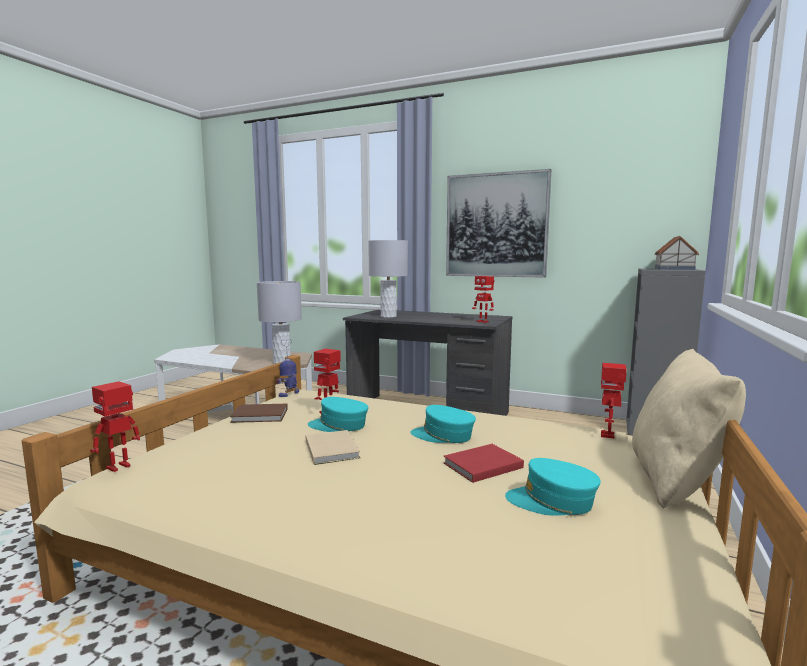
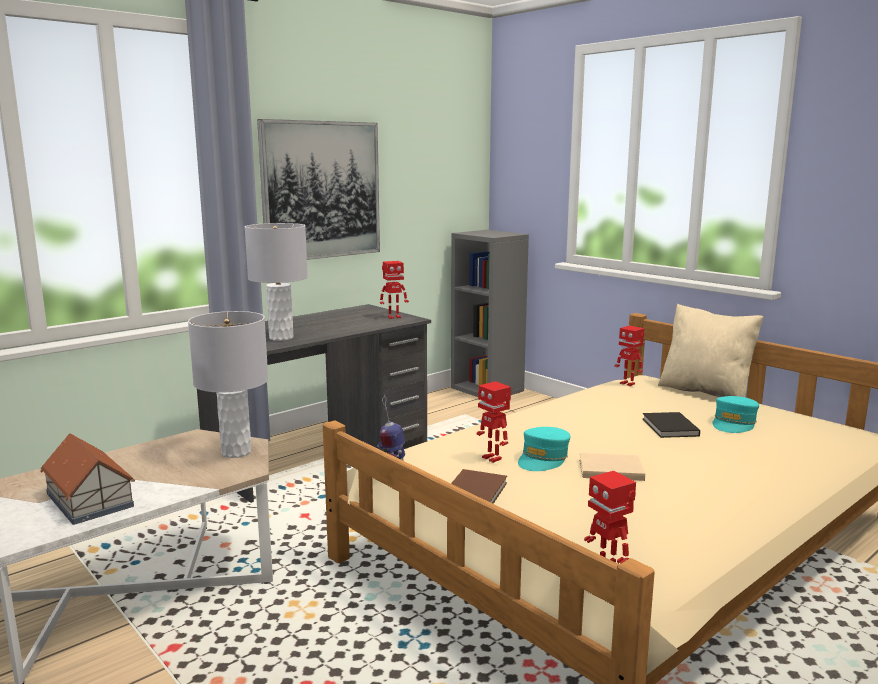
camera: 65 degrees left, 5 degrees up
turquoise cap [410,405,476,443] -> none
red book [444,444,524,483] -> black book [643,412,700,438]
toy house [654,236,699,270] -> toy house moved to [40,433,135,525]

